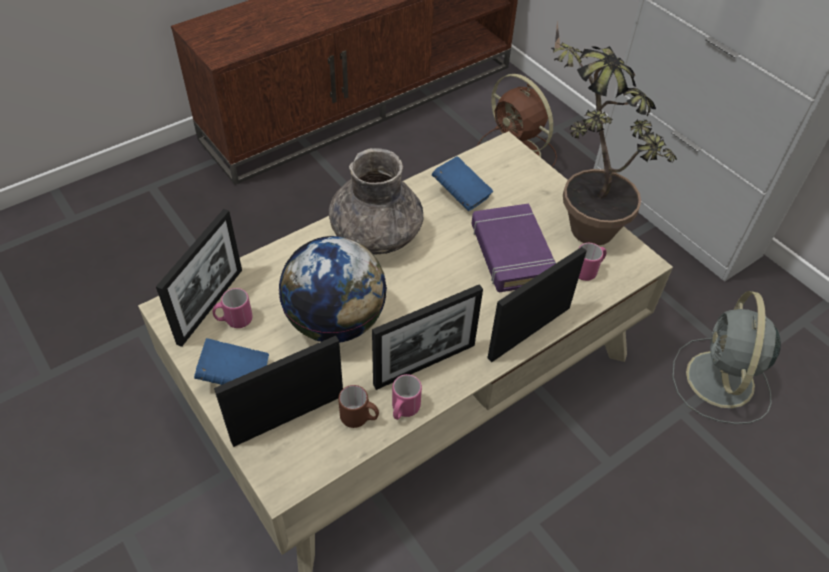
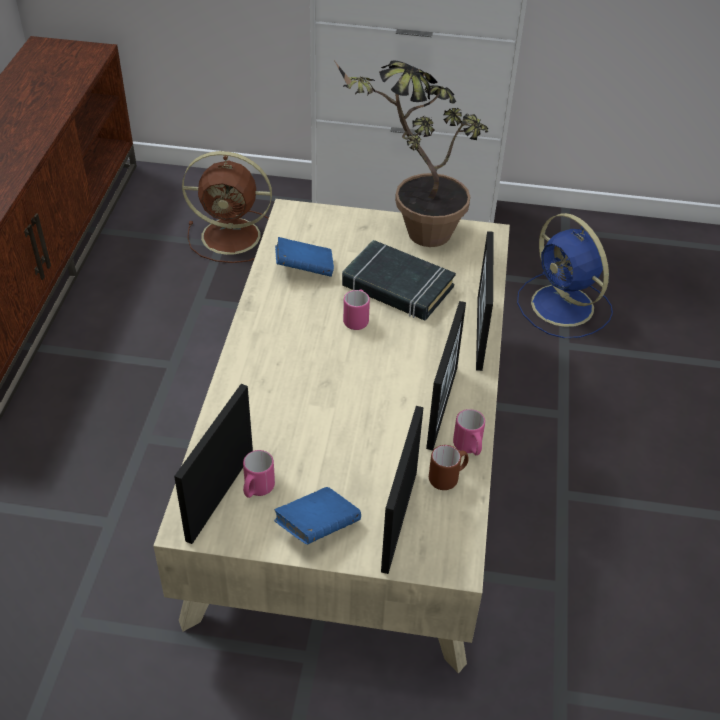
camera: 45 degrees left, 5 degrees down
picture frame [156,209,242,347] -> picture frame turned 135 degrees counterclockwise [174,384,253,544]
globe [279,236,387,343] -> none
grey vase [329,148,423,255] -> none
purple book [471,204,556,292] -> black book [342,240,456,321]
pink mug [578,243,607,281] -> pink mug moved to [343,289,370,330]
grey fan [672,291,781,424] -> blue fan [517,213,613,338]

